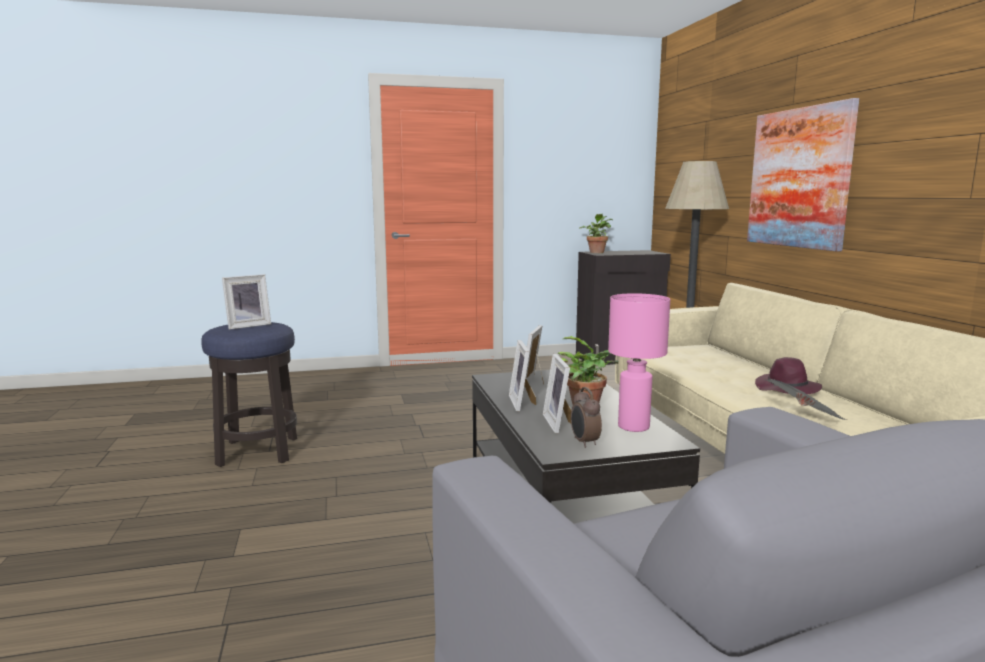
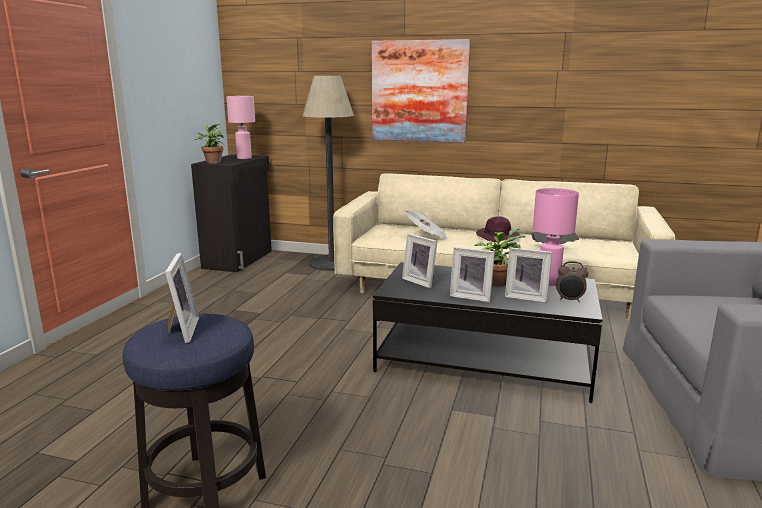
camera: 60 degrees left, 5 degrees up
none -> pink table lamp [226,96,255,159]
none -> newspaper [405,210,448,239]

